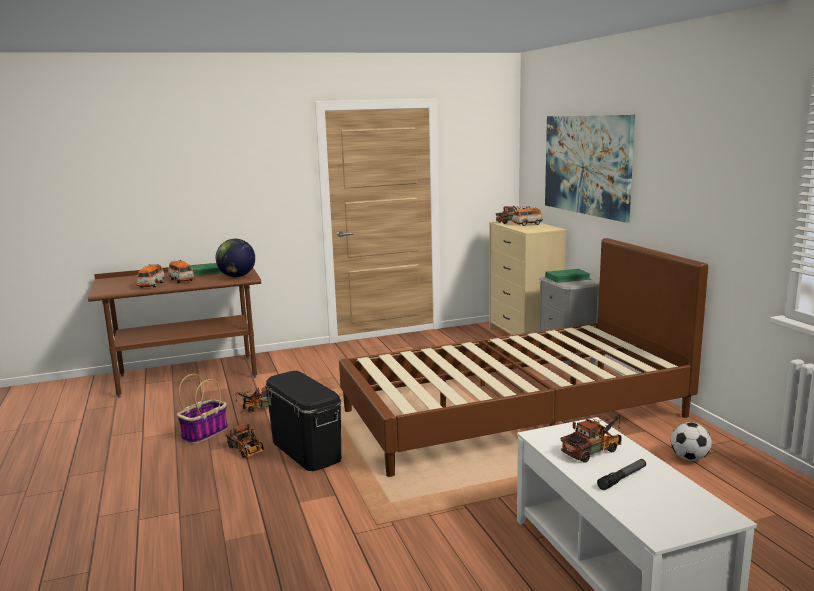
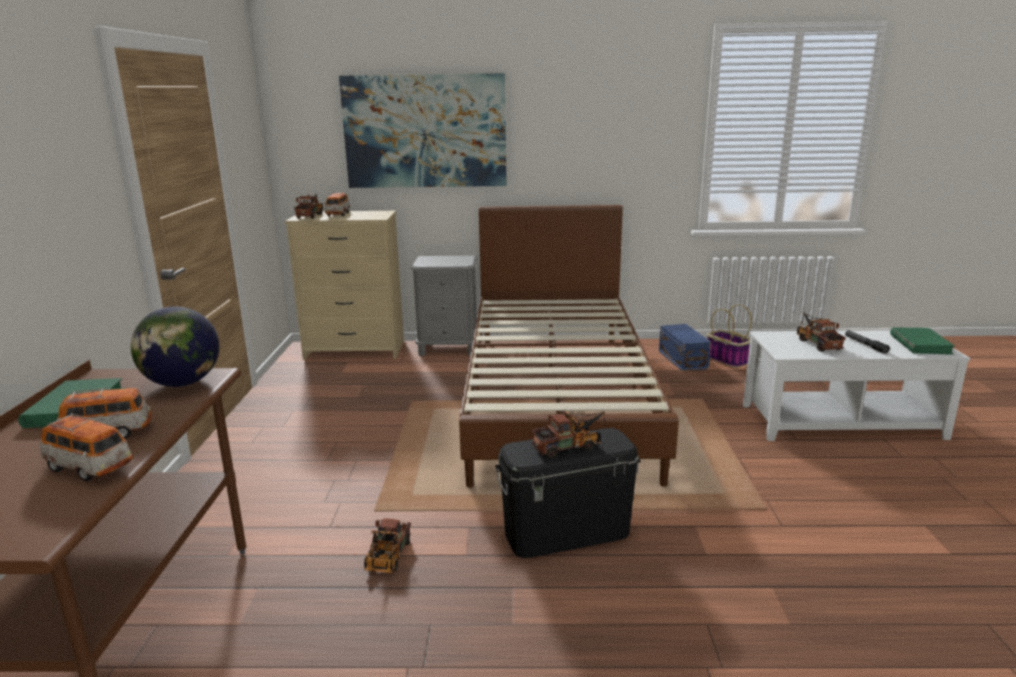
camera: 70 degrees left, 5 degrees up
basket [177,374,228,444] -> basket moved to [707,304,752,368]
toy truck [226,424,264,458] -> toy truck moved to [532,411,606,458]
green book [545,269,591,283] -> green book moved to [890,327,955,354]
football [671,422,712,461] -> blue storage box [659,324,711,371]

